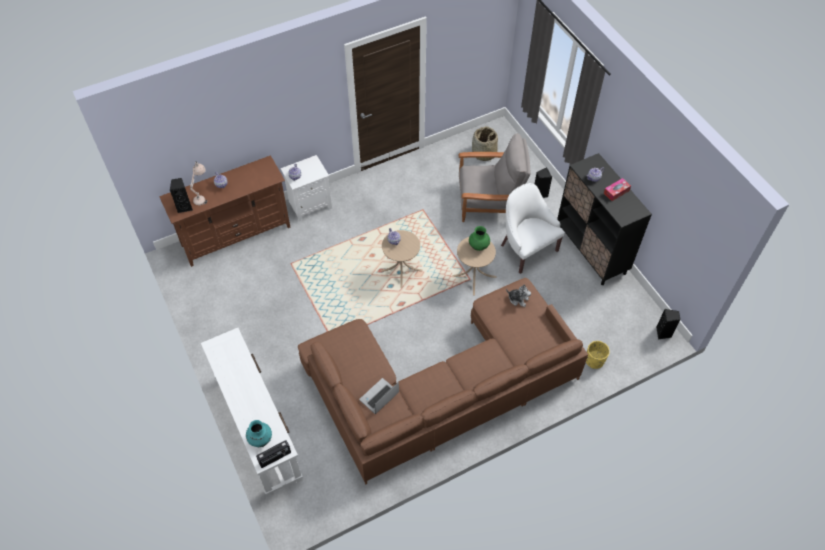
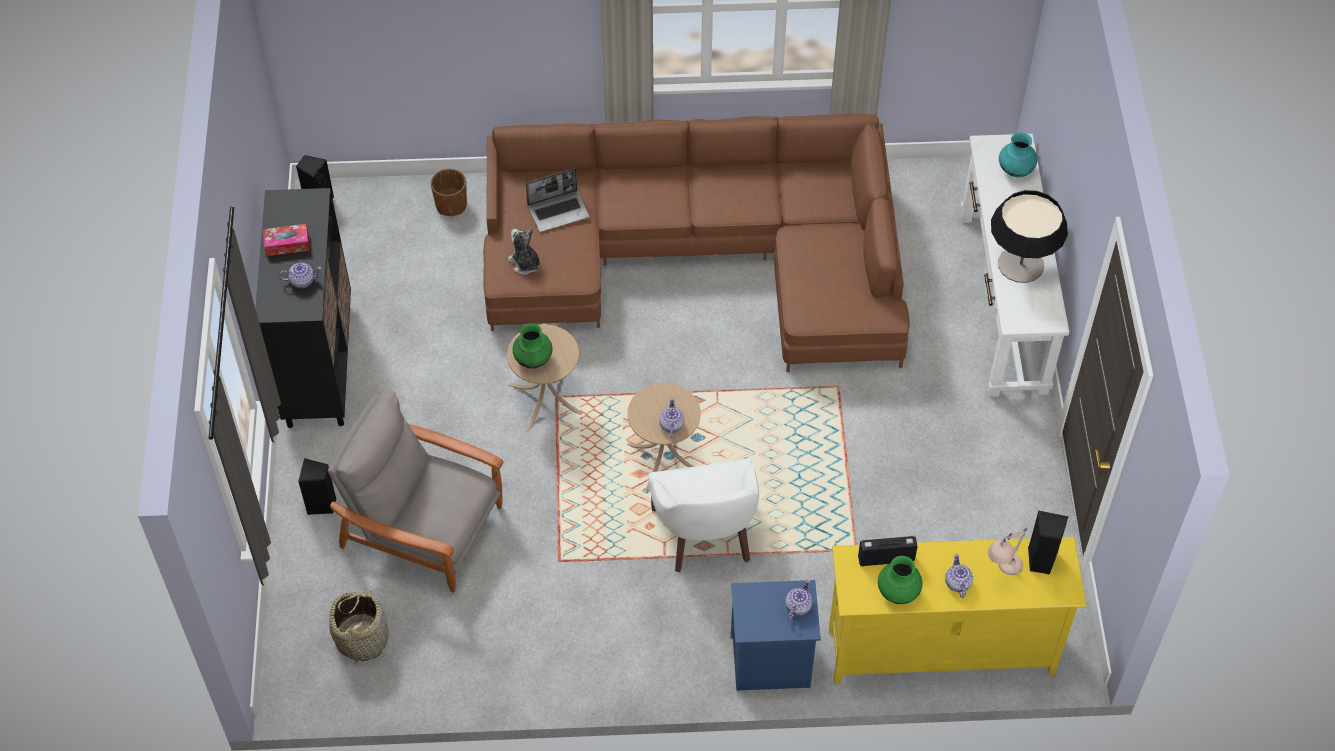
camera: 155 degrees left, 0 degrees up
brown tv stand [159,155,290,267] -> yellow tv stand [829,537,1087,684]
radio [256,440,291,468] -> radio moved to [858,536,918,566]
white nightstand [280,155,332,221] -> blue nightstand [731,580,821,691]
laptop [359,378,399,414] -> laptop moved to [526,168,589,232]
white armchair [501,183,564,274] -> white armchair moved to [648,459,759,572]
yellow planter [586,341,610,369] -> brown planter [431,169,467,216]
none -> green vase [878,556,923,604]
none -> table lamp [991,190,1068,283]

